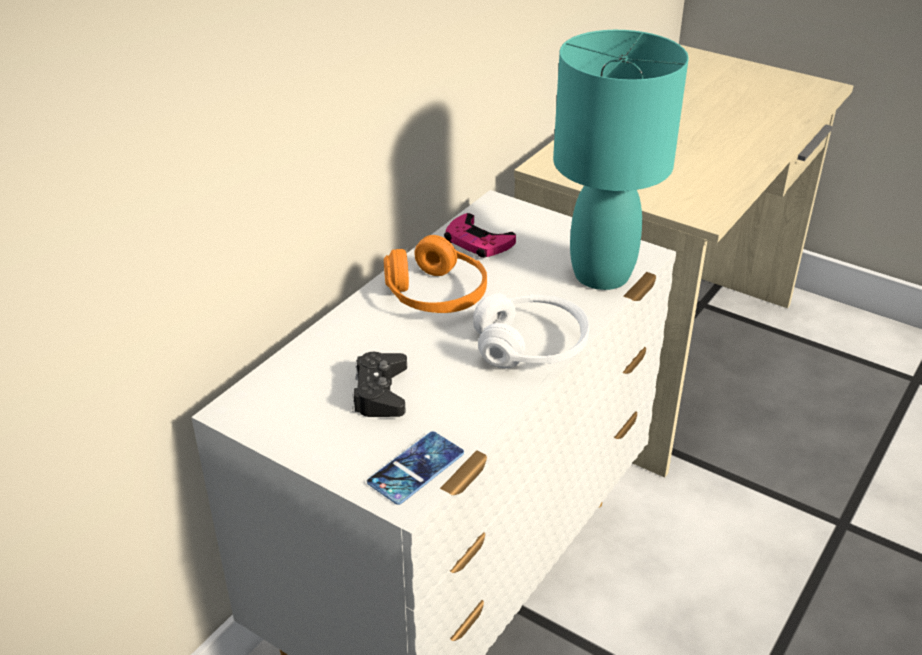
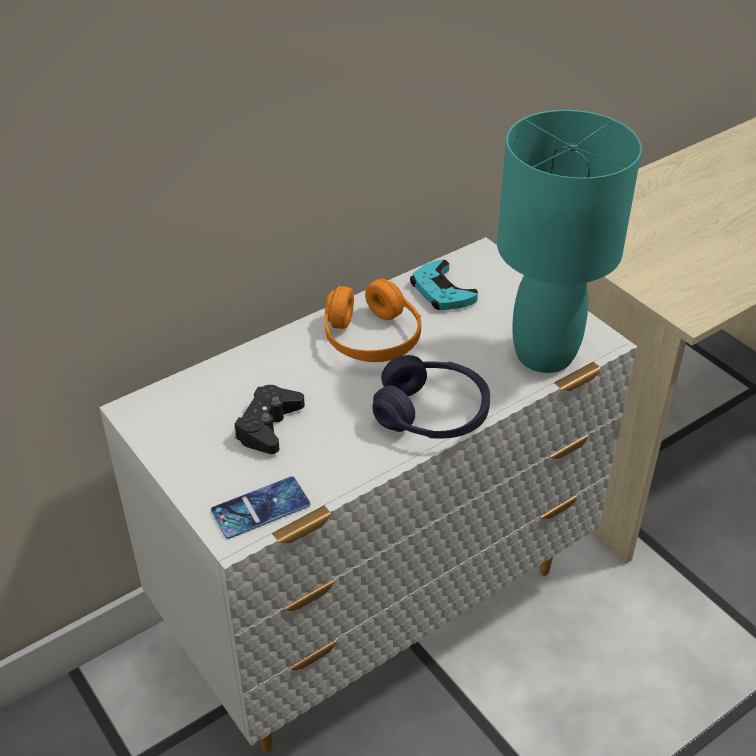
camera: 20 degrees right, 5 degrees up
pink game controller [444,213,516,258] -> turquoise game controller [410,259,478,310]
white headphones [473,293,589,369] -> purple headphones [372,355,490,439]

